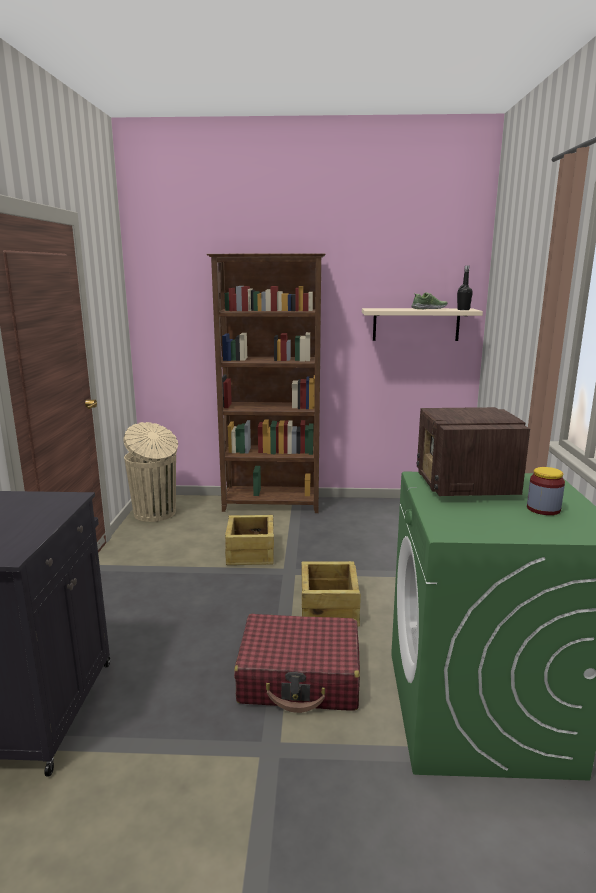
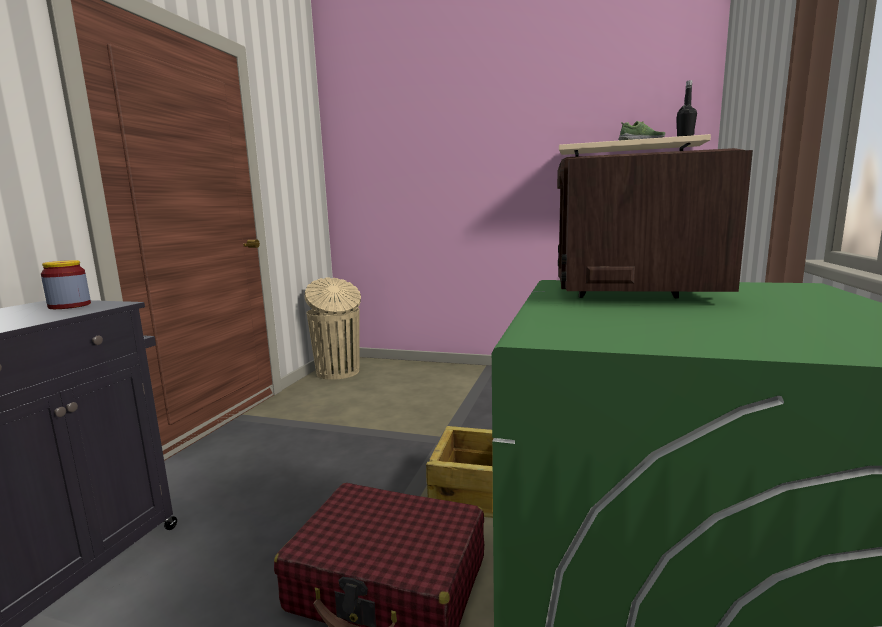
camera: 15 degrees right, 5 degrees down
brown bookcase [206,254,325,513] -> none
crate [225,515,274,565] -> none
jar [527,467,565,515] -> jar moved to [41,260,91,309]

